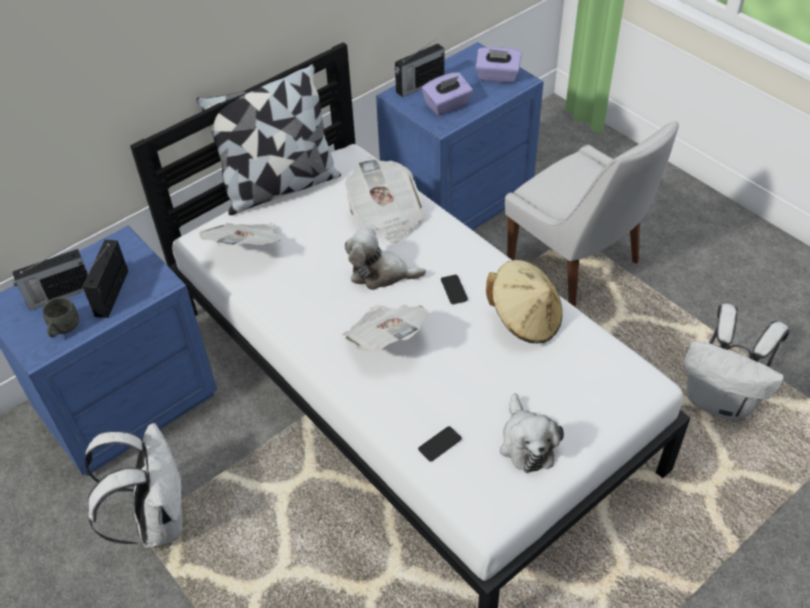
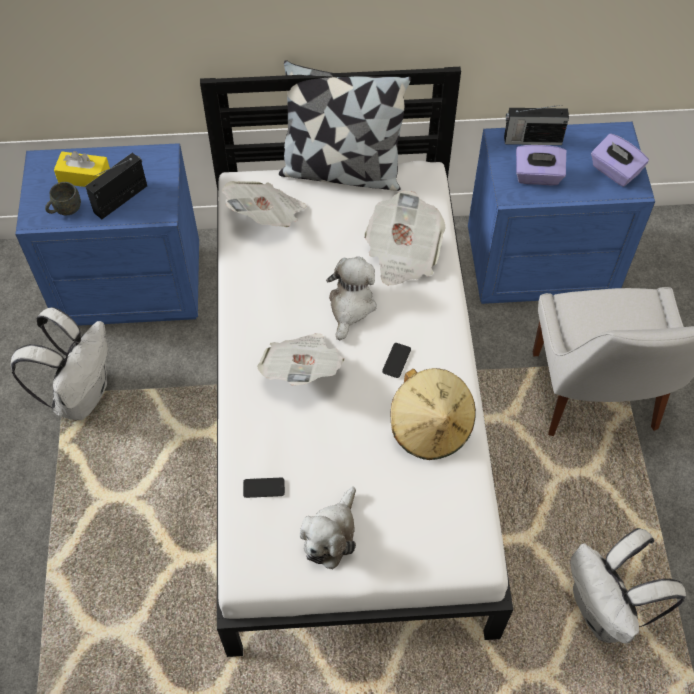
camera: 35 degrees right, 10 degrees up
radio [12,247,88,310] -> yellow tissue box [54,151,110,187]
plush toy [345,227,426,290] -> plush toy turned 60 degrees clockwise [326,257,377,340]

